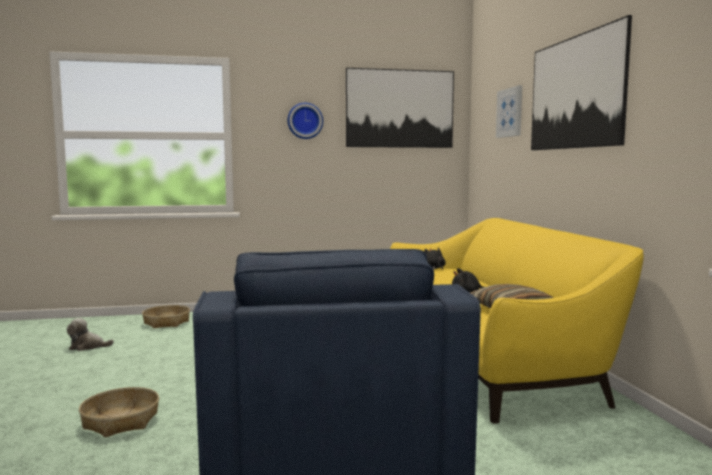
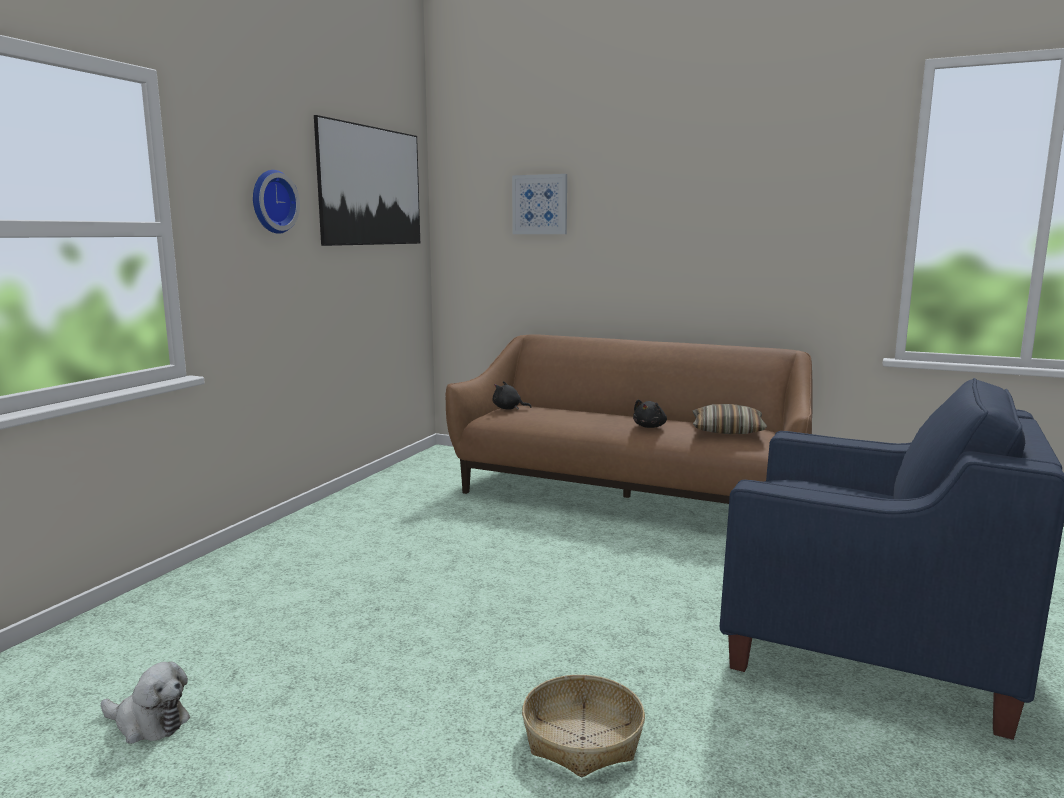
camera: 55 degrees left, 5 degrees up
plush toy [67,318,114,351] -> plush toy turned 105 degrees counterclockwise [101,662,190,744]
basket [142,305,190,328] -> none
yellow sofa [390,218,644,424] -> brown sofa [445,334,813,504]
picture [531,15,632,150] -> none

